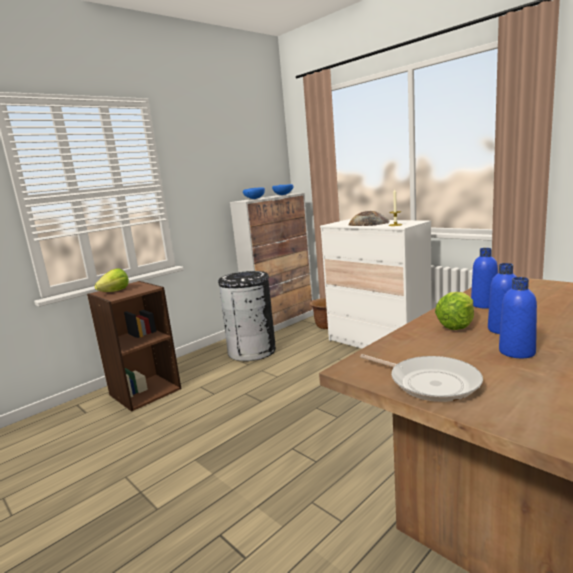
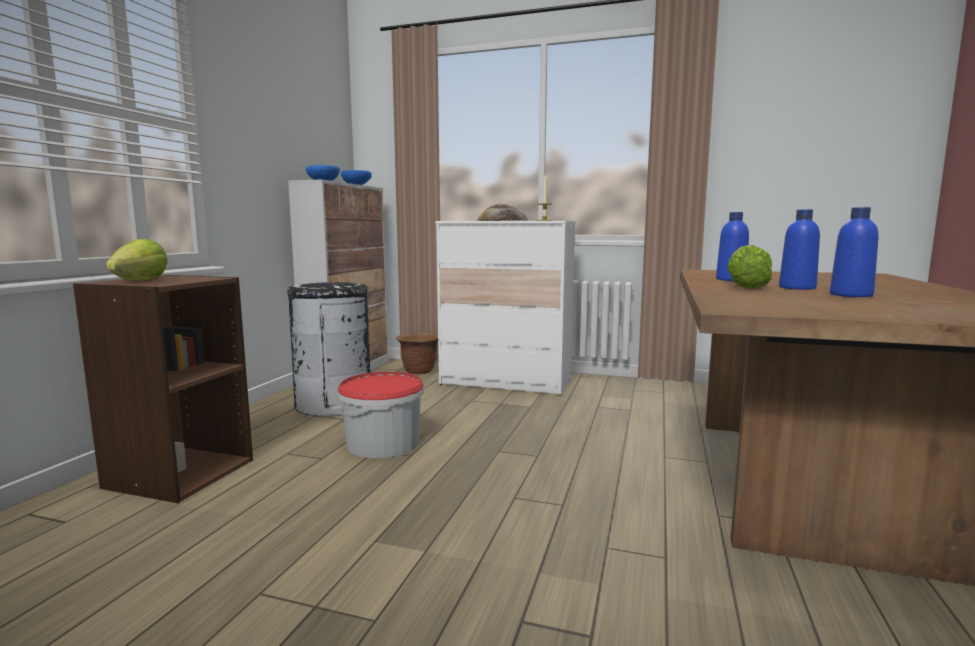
camera: 30 degrees left, 5 degrees down
frying pan [360,354,483,402] -> none
none -> bucket [338,372,424,458]

